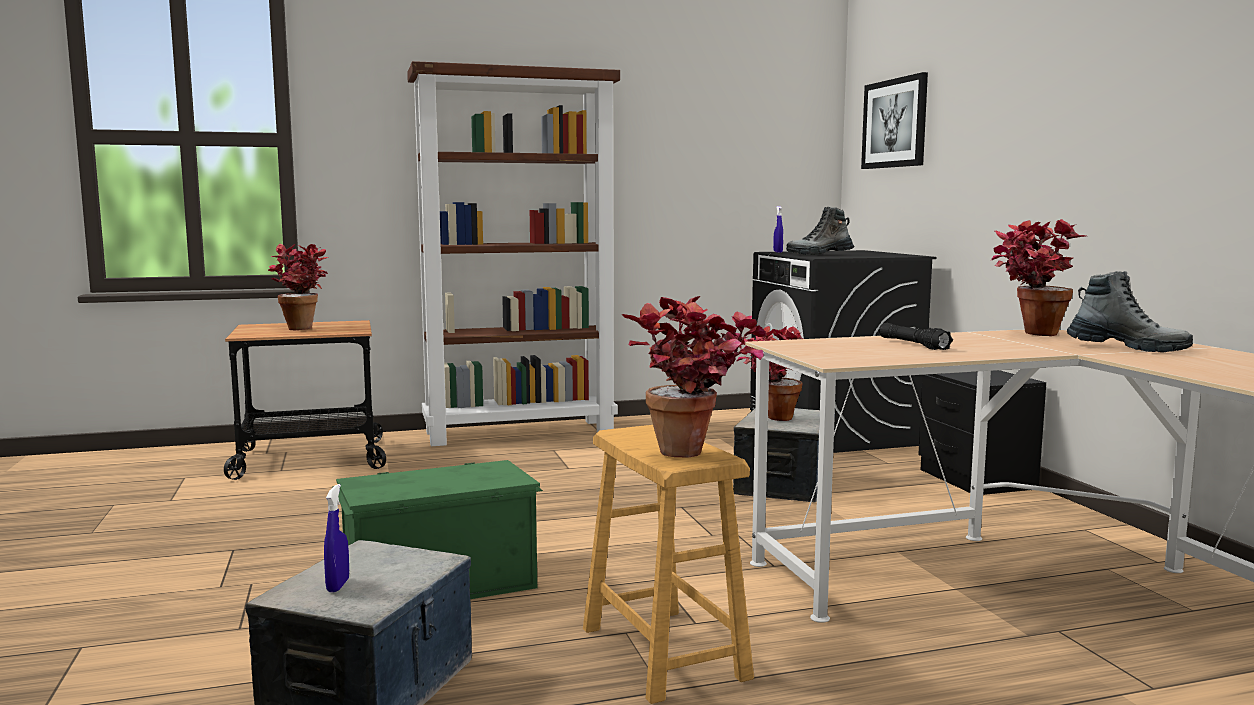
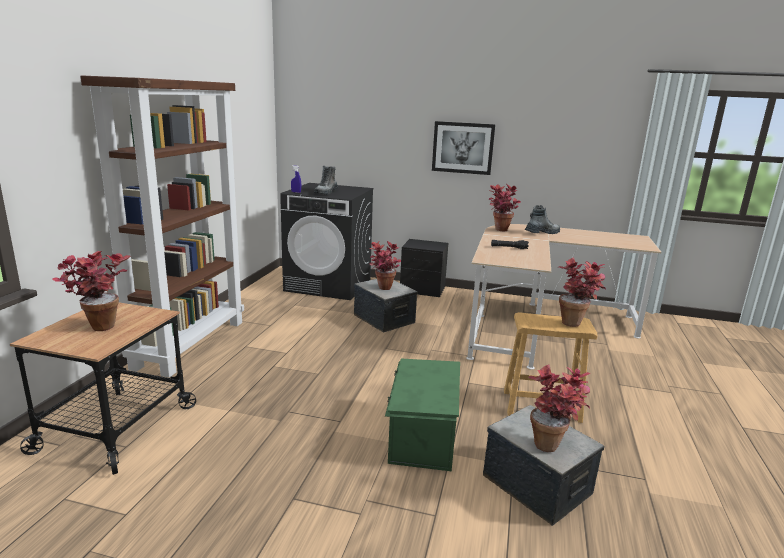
camera: 60 degrees left, 10 degrees up
blue spray bottle [324,484,349,592] -> potted plant [528,364,590,452]
picture [861,72,928,169] -> picture moved to [432,121,495,175]

